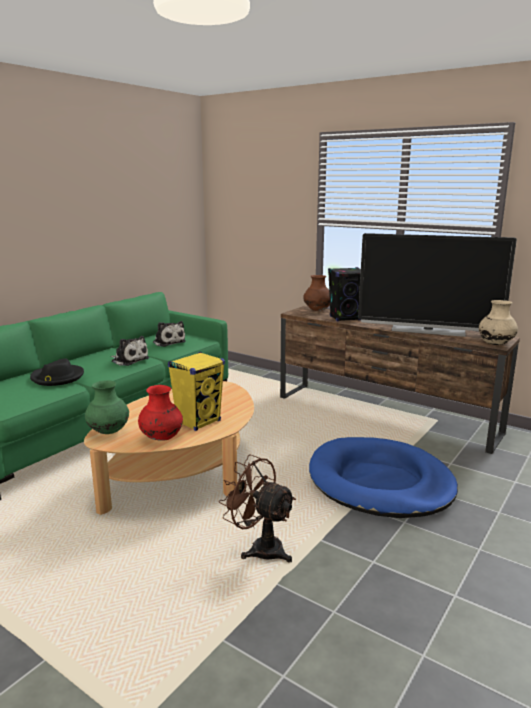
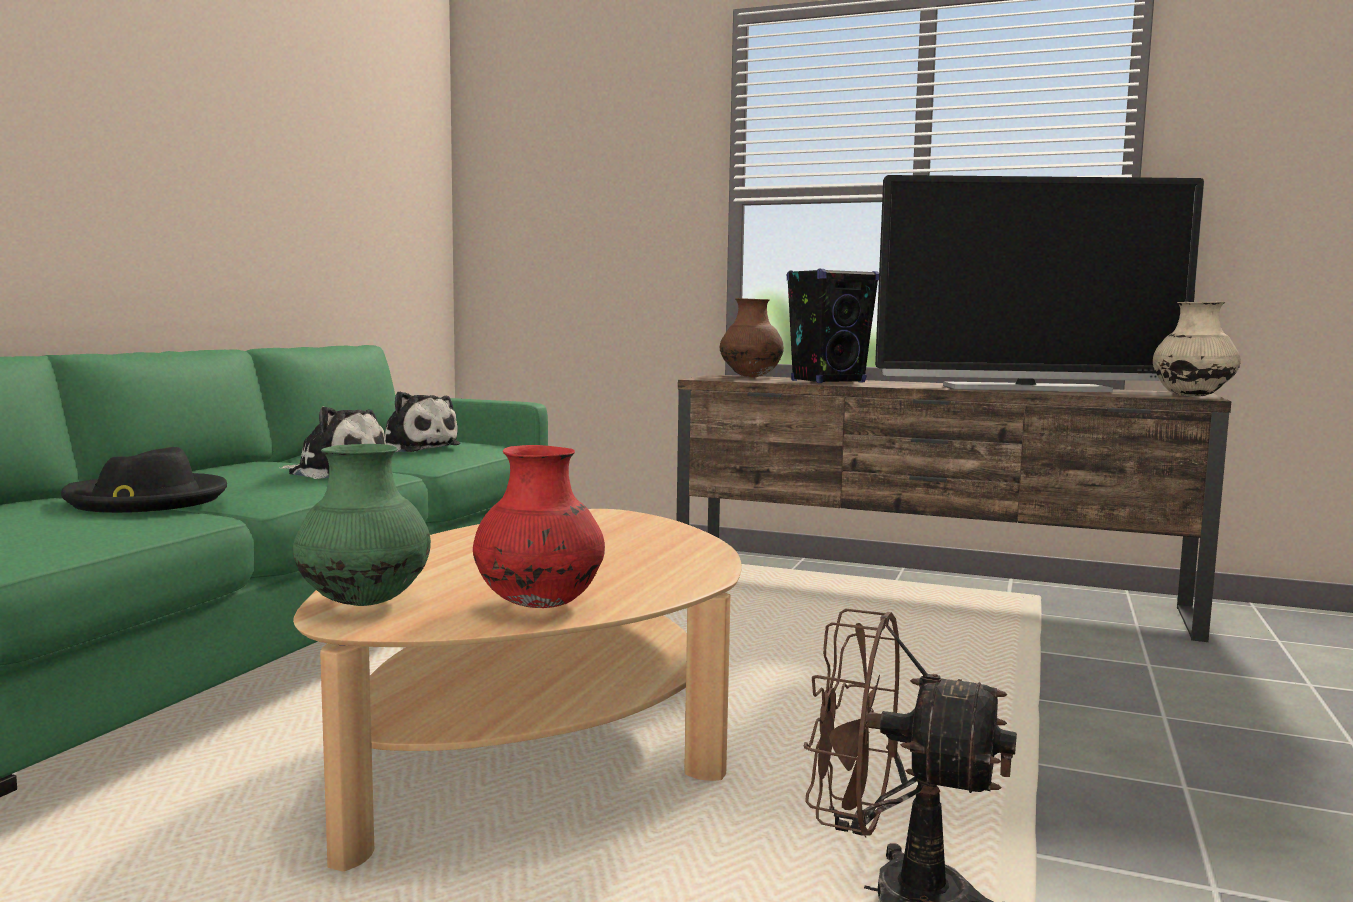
camera: 15 degrees left, 10 degrees down
yellow speaker [168,352,225,431] -> none
blue dog bed [309,437,458,518] -> none

